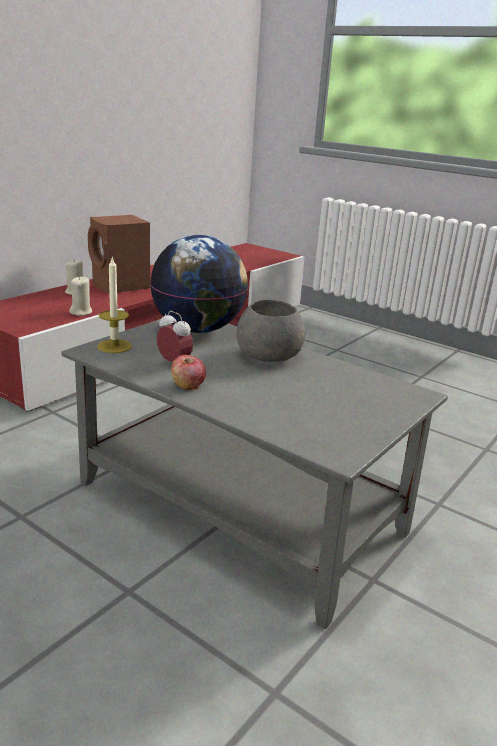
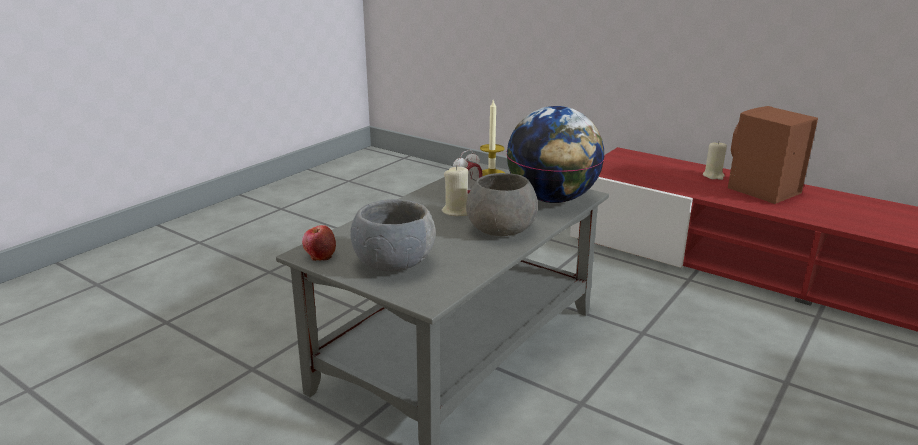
camera: 90 degrees right, 0 degrees up
beige candle [69,276,92,316] -> beige candle moved to [442,166,468,216]
apple [171,355,206,390] -> apple moved to [302,225,336,261]
none -> grey bowl [350,199,436,272]

